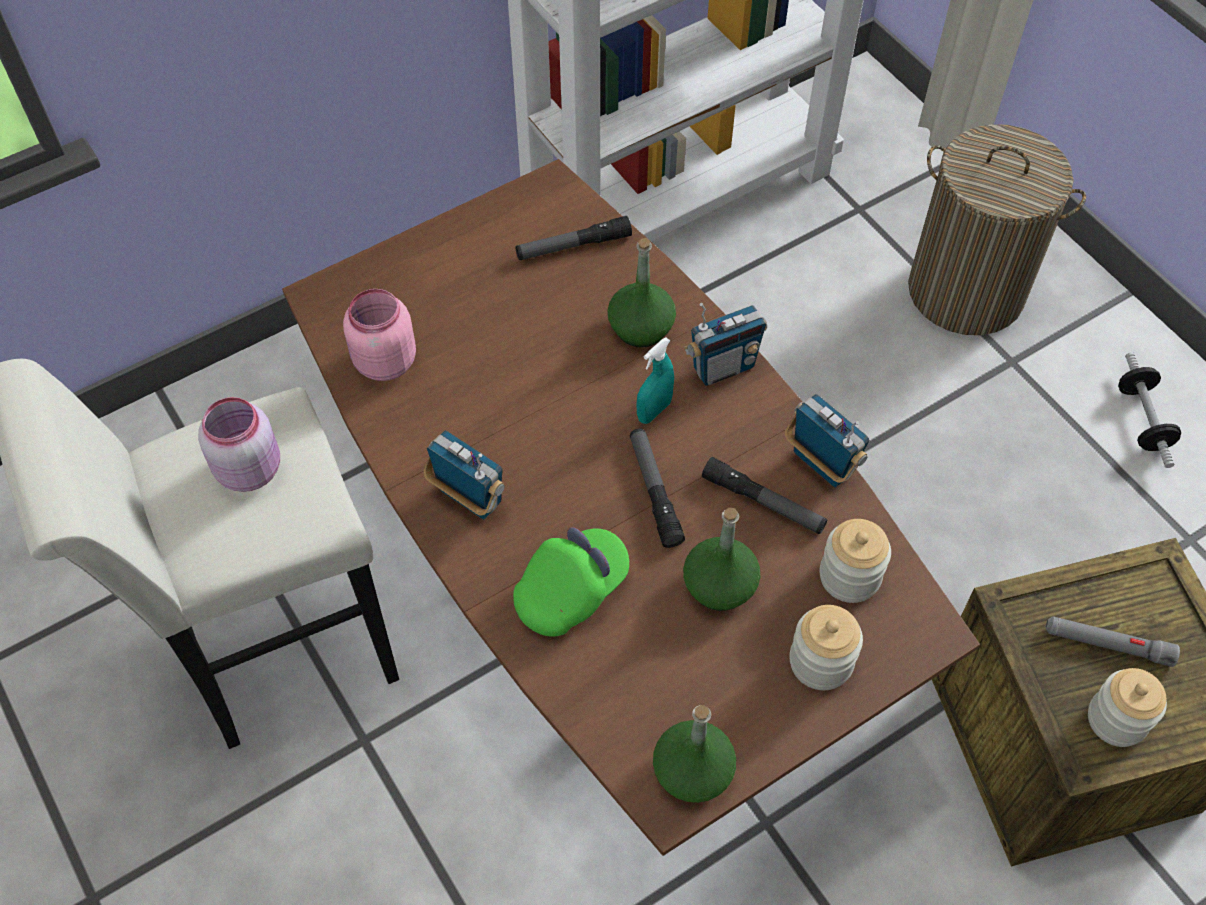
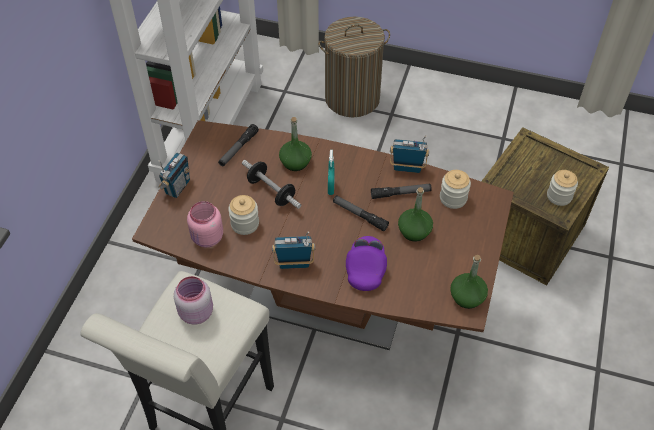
camera: 40 degrees left, 5 degrees down
green cap [513,527,629,636] -> purple cap [346,236,387,291]
radio [684,303,767,386] -> radio moved to [158,153,190,198]
jar [789,605,863,690] -> jar moved to [228,195,259,235]
grey flashlight [1046,616,1180,667] -> none
dumbbell [1118,352,1181,468] -> dumbbell moved to [242,160,301,209]

